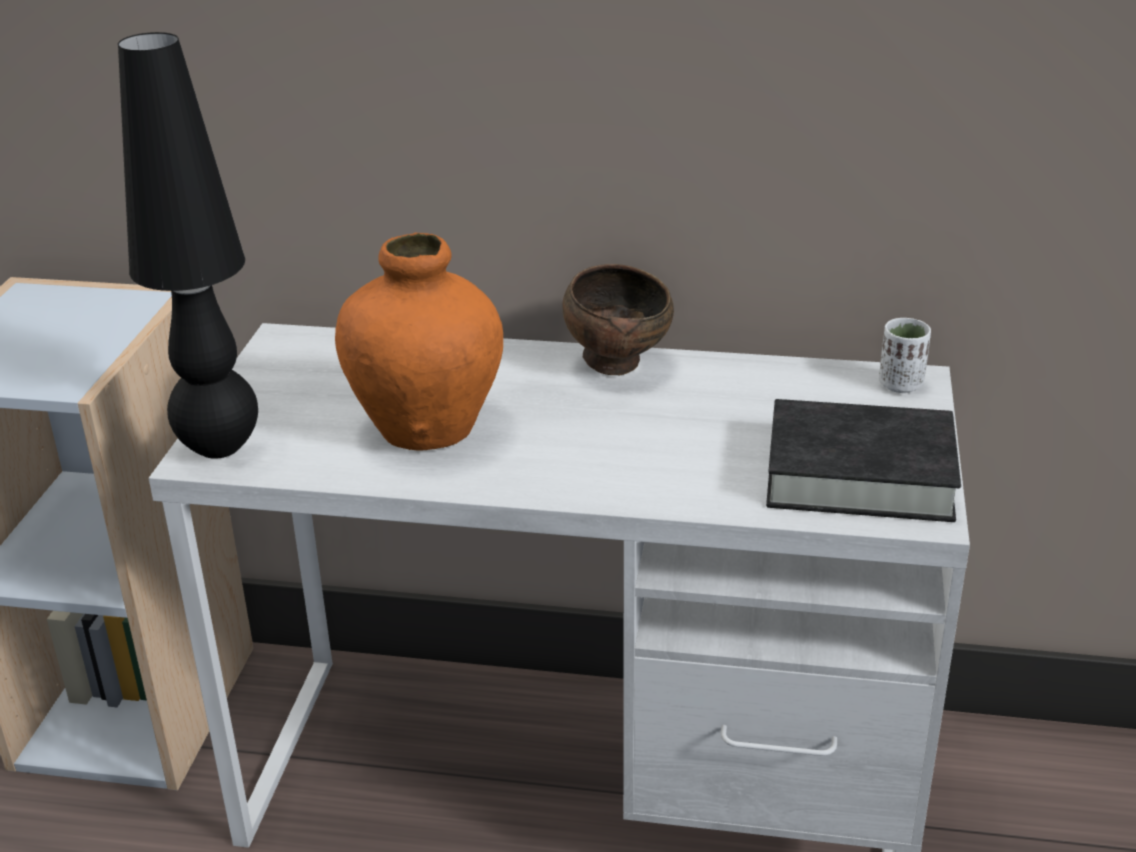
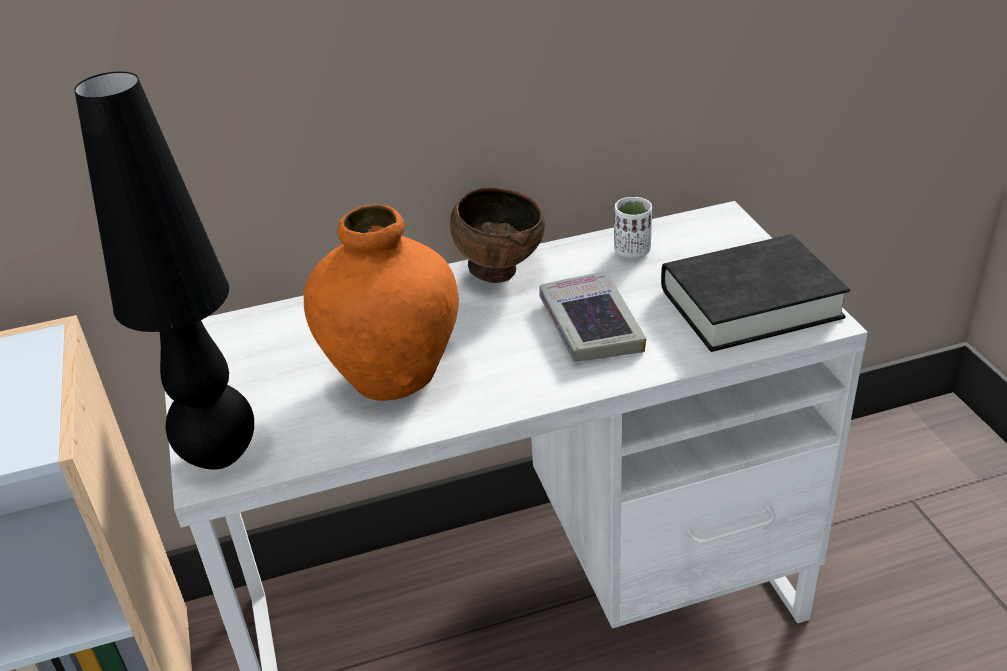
camera: 25 degrees left, 5 degrees up
white cup [879,318,931,393] -> white cup moved to [614,197,652,259]
none -> book [539,271,646,362]

